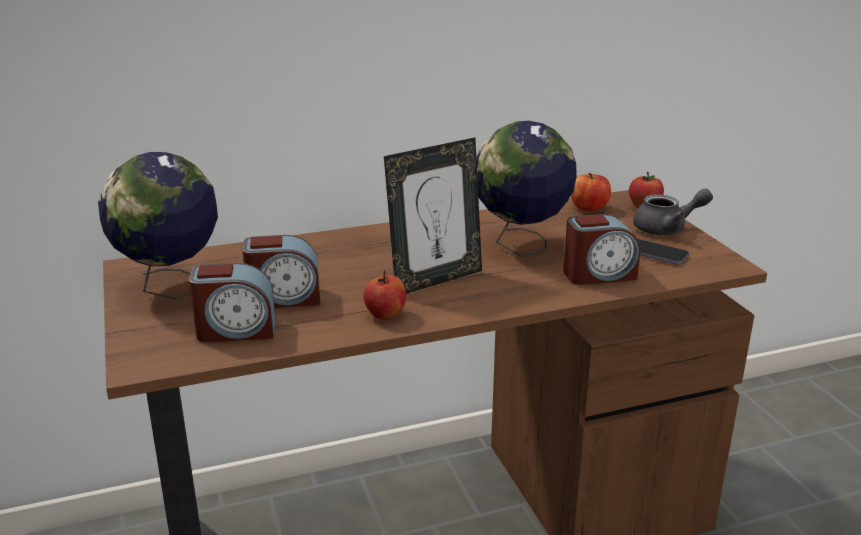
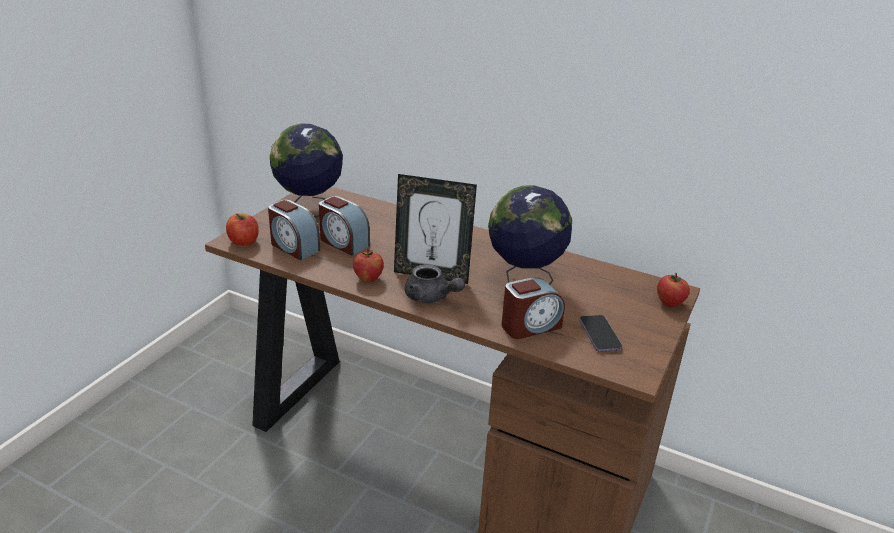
camera: 45 degrees right, 5 degrees up
alarm clock [563,214,640,285] -> alarm clock turned 60 degrees counterclockwise [502,277,565,339]
apple [571,173,611,211] -> apple moved to [226,213,259,246]
grey teapot [633,188,713,235] -> grey teapot moved to [405,264,465,303]

